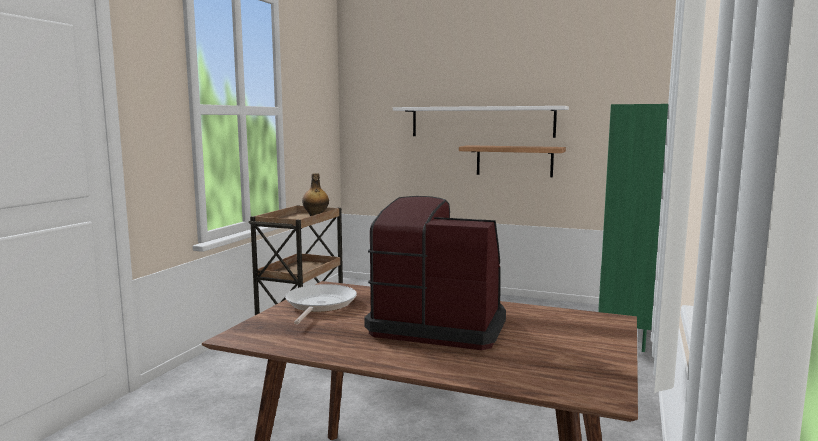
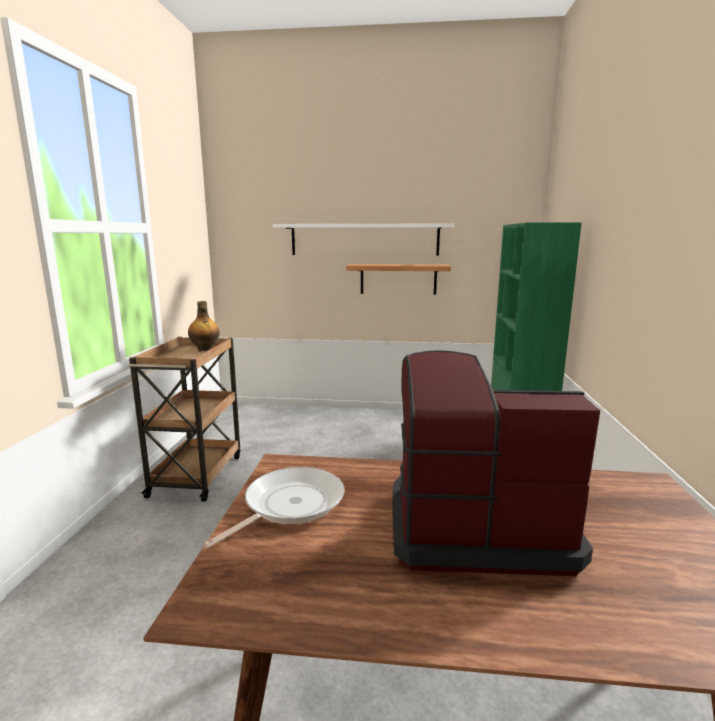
camera: 15 degrees left, 5 degrees up
frying pan [285,284,357,324] -> frying pan turned 45 degrees clockwise [204,467,344,548]

